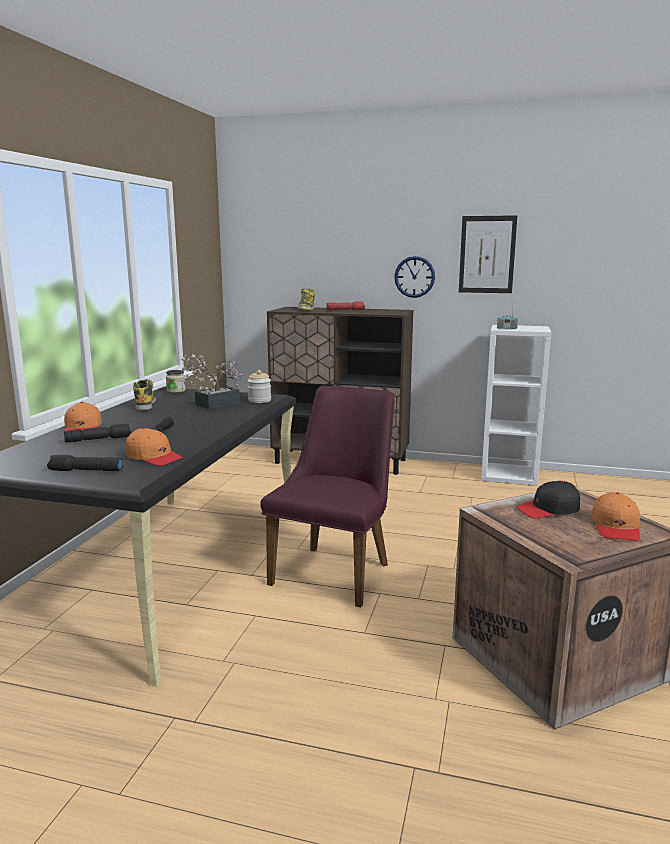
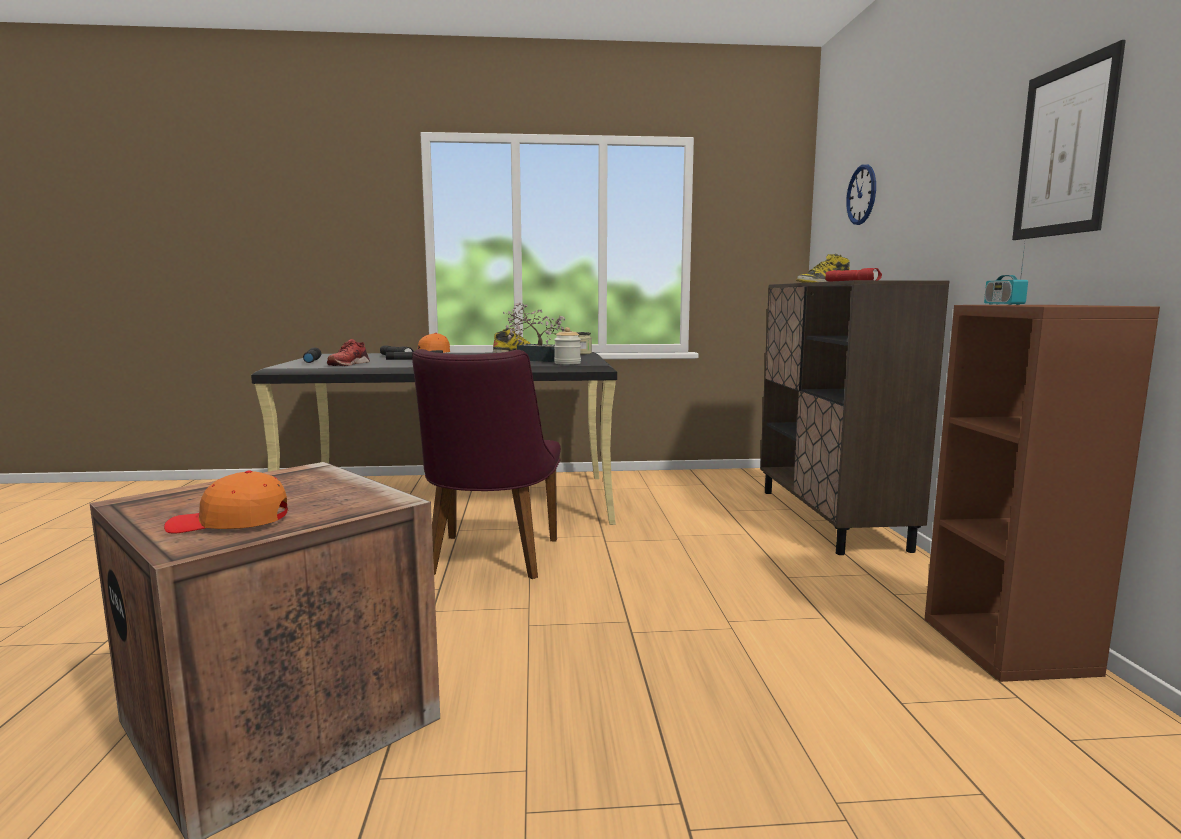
camera: 70 degrees right, 5 degrees down
orange cap [126,428,183,466] -> red shoe [327,339,370,366]
purple chair [260,386,395,607] -> purple chair turned 90 degrees clockwise [412,349,561,579]
wall clock [394,256,435,298] -> wall clock moved to [846,164,876,225]
white bookcase [481,325,551,486] -> brown bookcase [925,305,1160,682]
black cap [516,481,580,518] -> none

